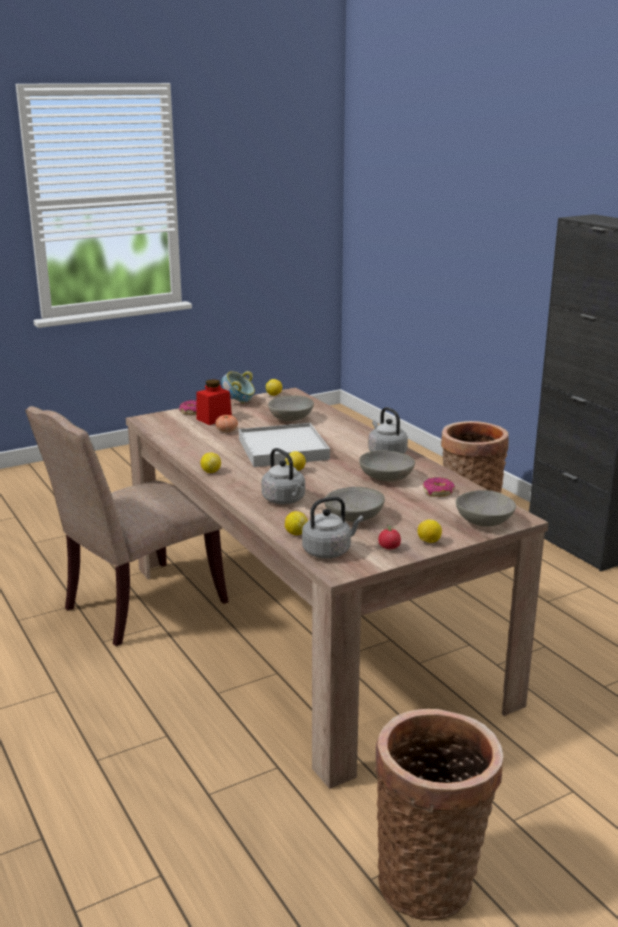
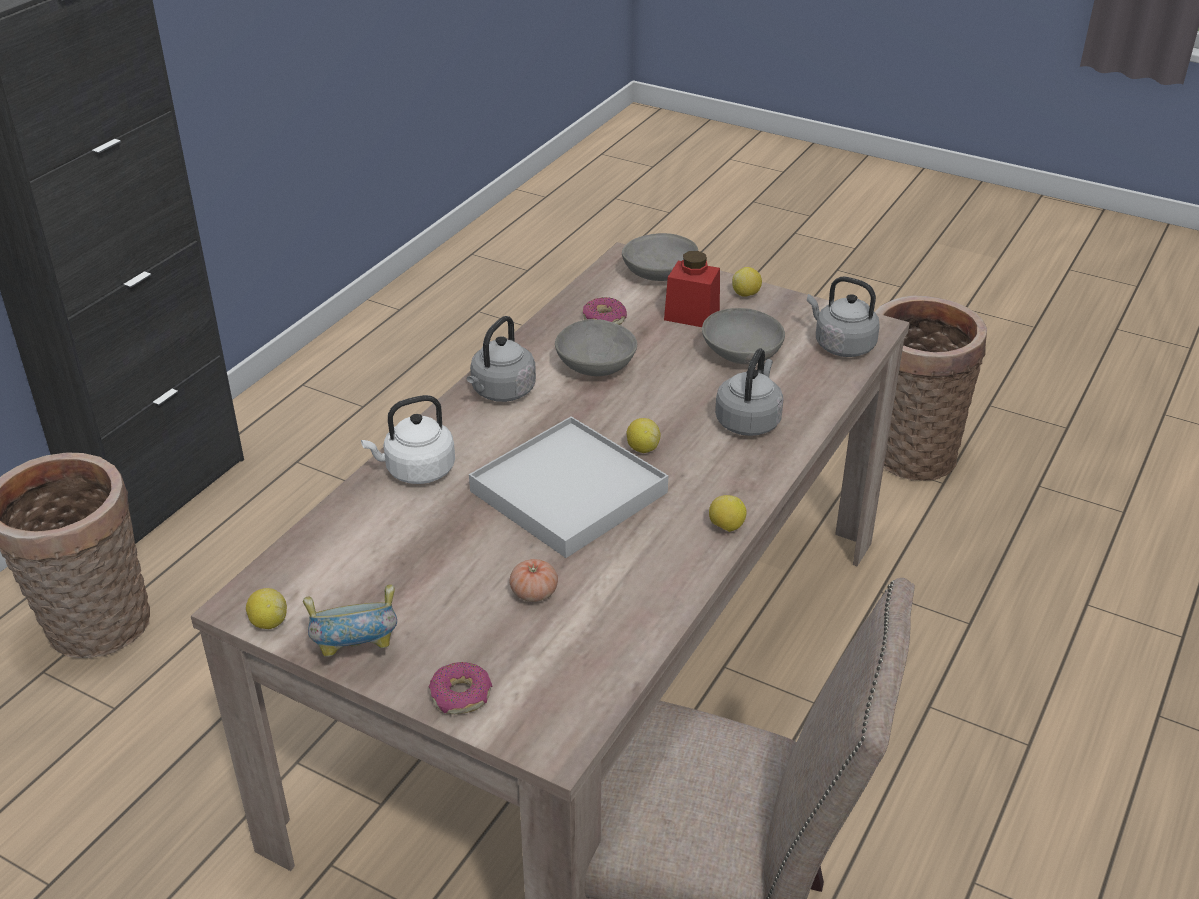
camera: 120 degrees left, 15 degrees up
red jar [196,379,232,425] -> red jar moved to [664,251,720,327]
grey bowl [268,395,314,421] -> none
lemon [285,511,308,535] -> none
tomato [378,524,401,550] -> none
none -> white kettle [361,395,455,484]

